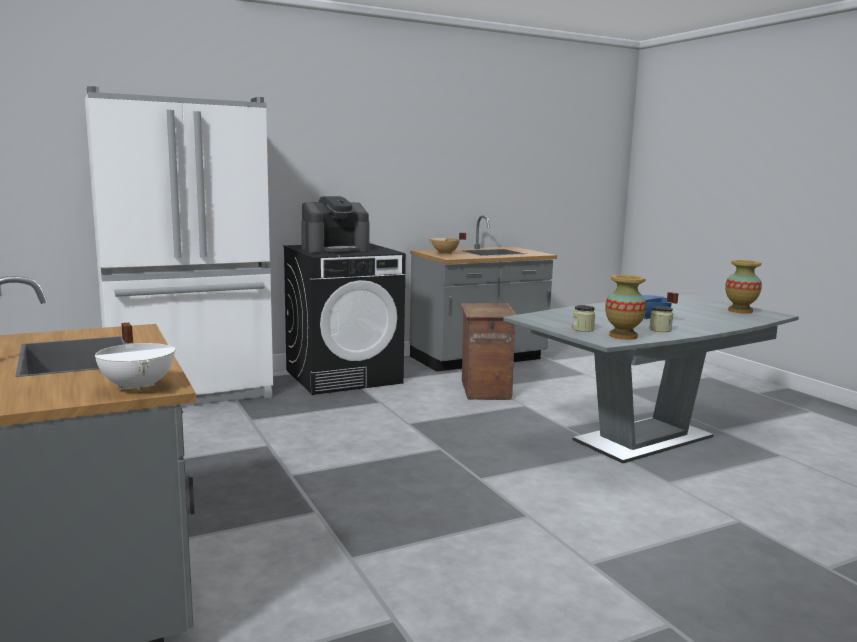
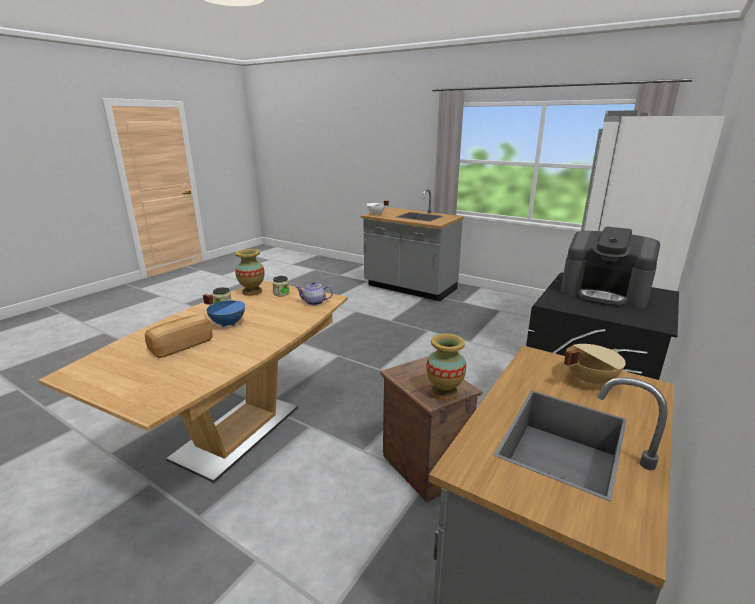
camera: 150 degrees right, 10 degrees up
coffee machine [301,196,369,253] -> coffee machine turned 90 degrees counterclockwise [561,227,660,308]
grey dining table [503,295,799,463] -> brown dining table [39,281,348,483]
vase [725,260,762,314] -> vase moved to [426,333,466,401]
none -> bread [145,315,212,358]
none -> teapot [296,282,333,305]

